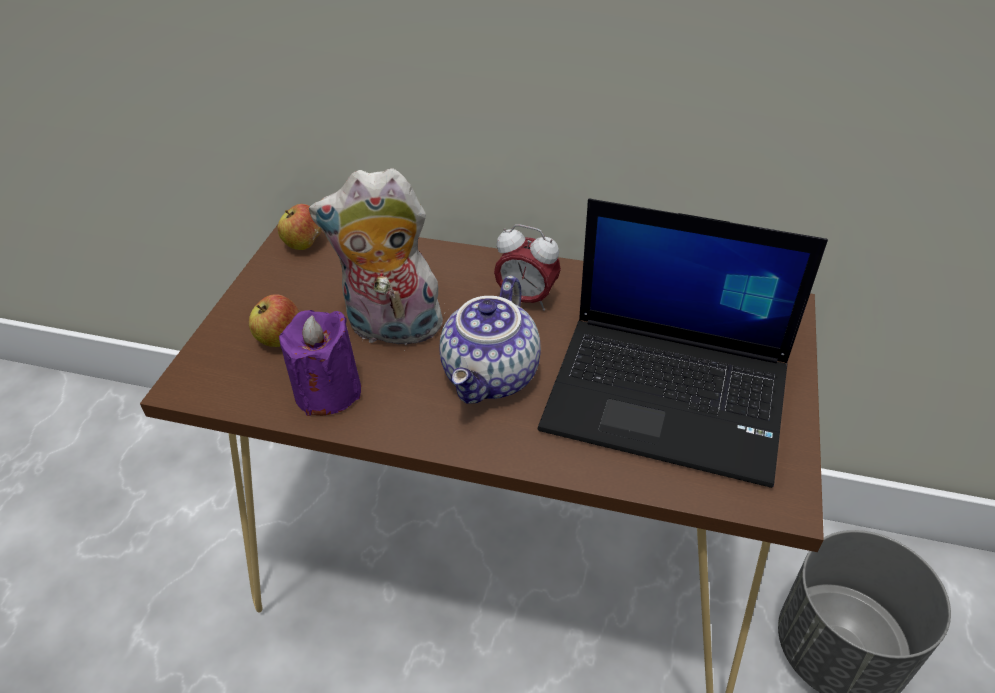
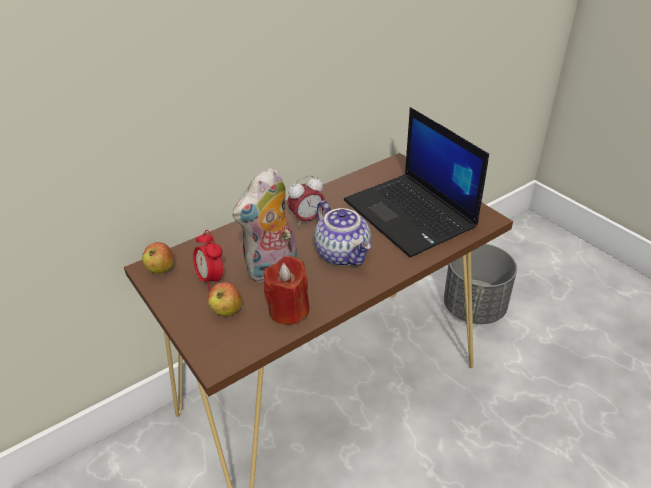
camera: 50 degrees left, 5 degrees down
purple candle [279,310,361,416] -> red candle [264,256,310,325]
laptop [538,199,828,488] -> laptop turned 90 degrees clockwise [344,107,489,257]
none -> alarm clock [193,230,223,290]

